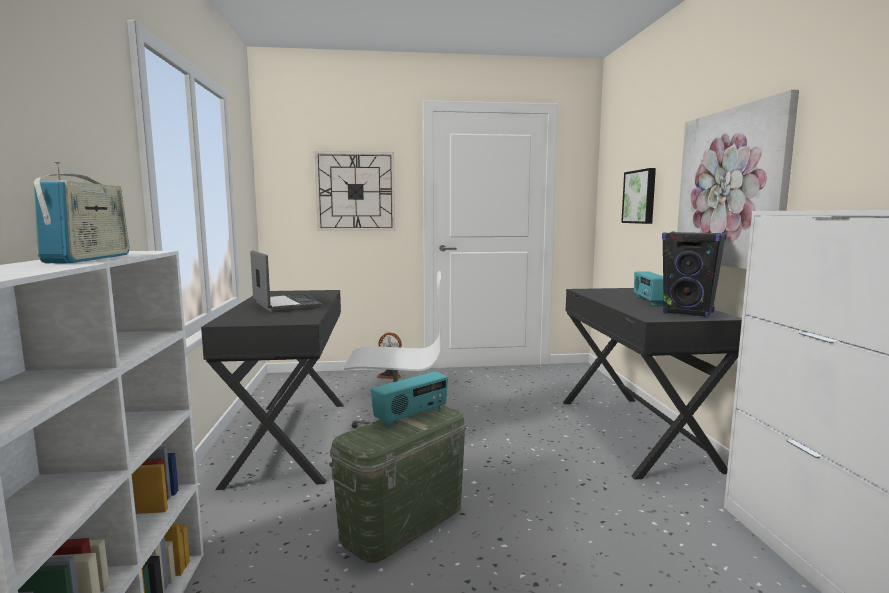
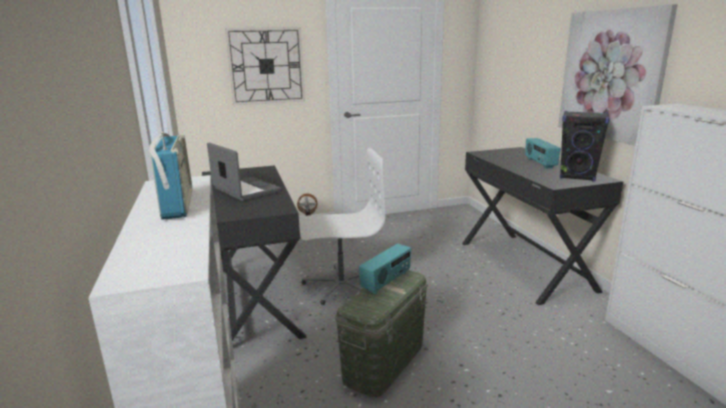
camera: 10 degrees left, 10 degrees up
picture [621,168,656,224] -> none

